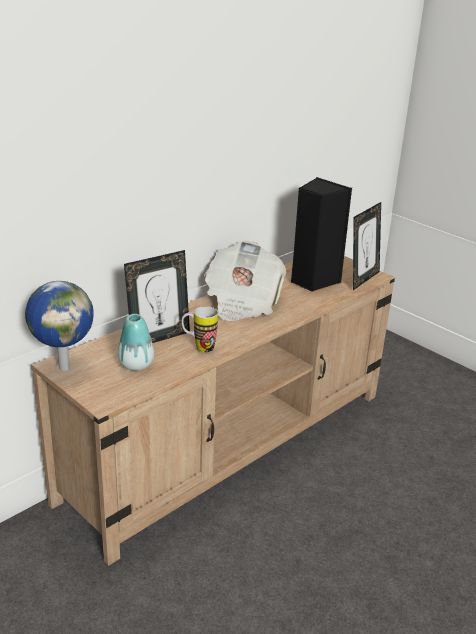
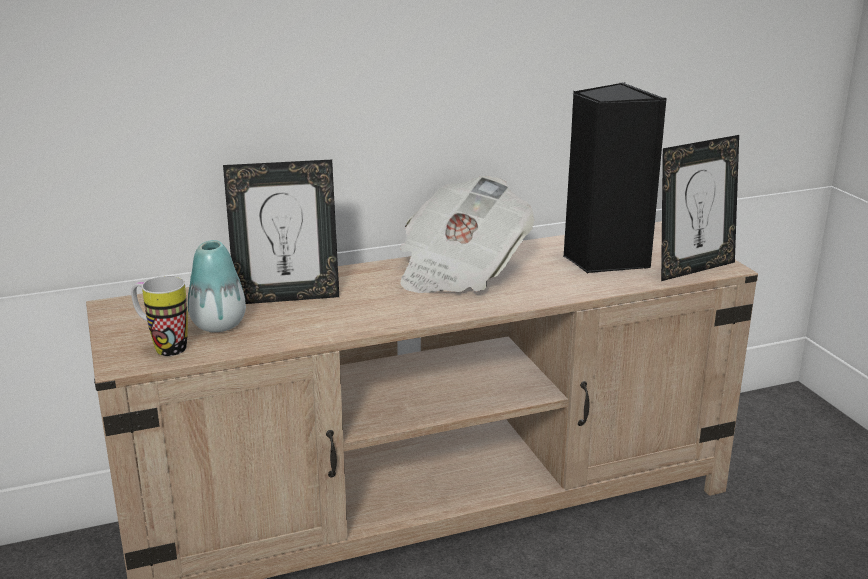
camera: 25 degrees right, 5 degrees down
globe [25,281,94,371] -> none
mug [182,306,218,352] -> mug moved to [131,276,188,356]

